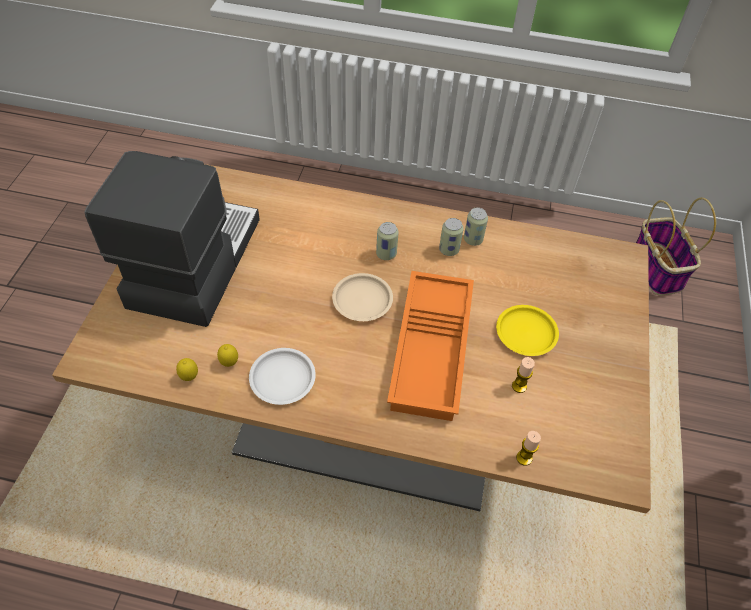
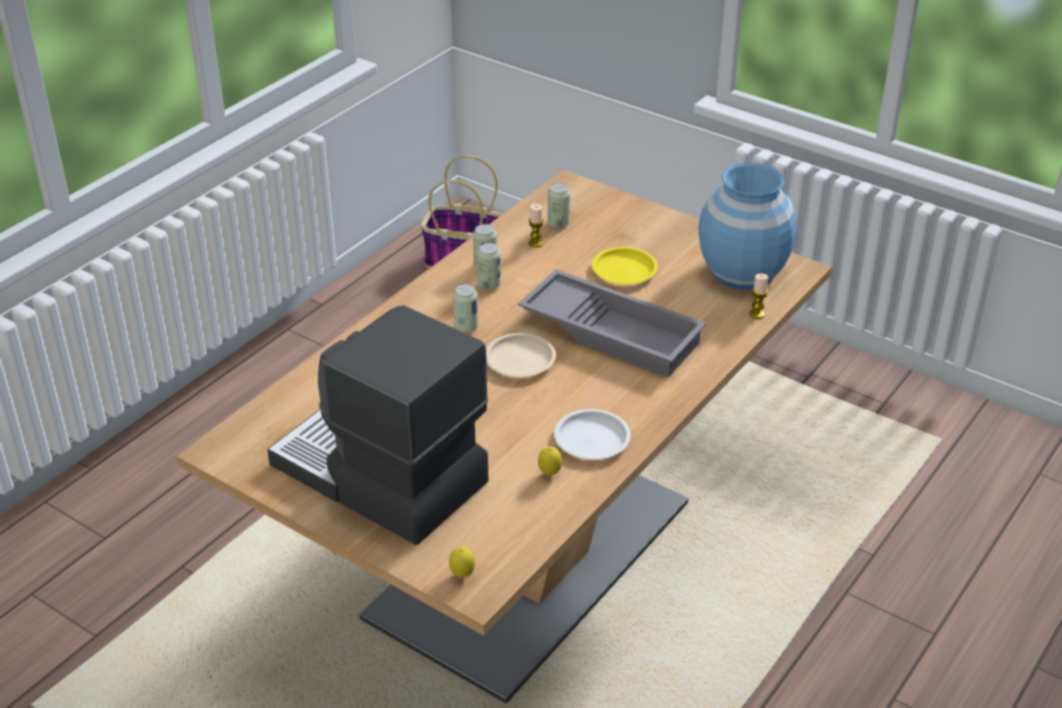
camera: 65 degrees left, 15 degrees down
lemon [176,358,198,381] -> lemon moved to [449,547,475,578]
orange tray [387,271,474,421] -> grey tray [518,269,706,377]
candle [512,357,535,393] -> candle moved to [529,203,544,248]
none -> can [548,183,570,228]
none -> blue vase [698,163,797,290]

